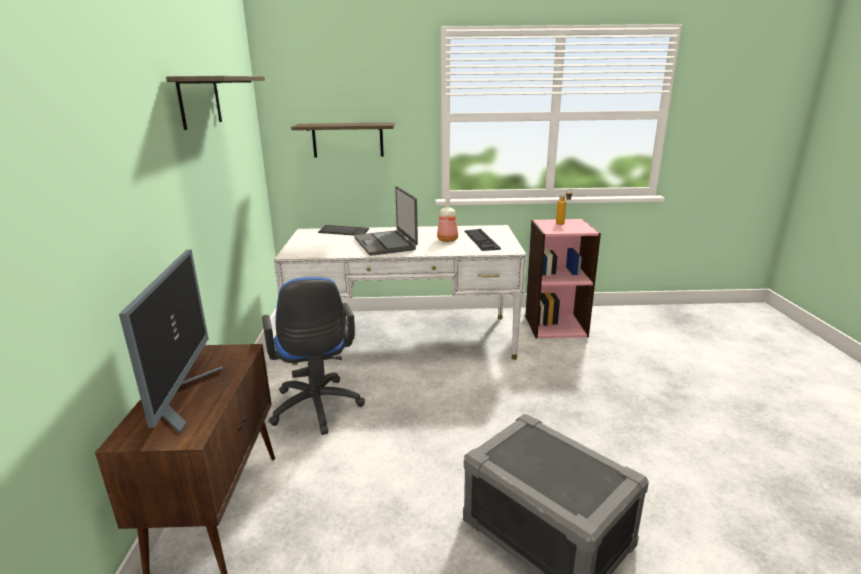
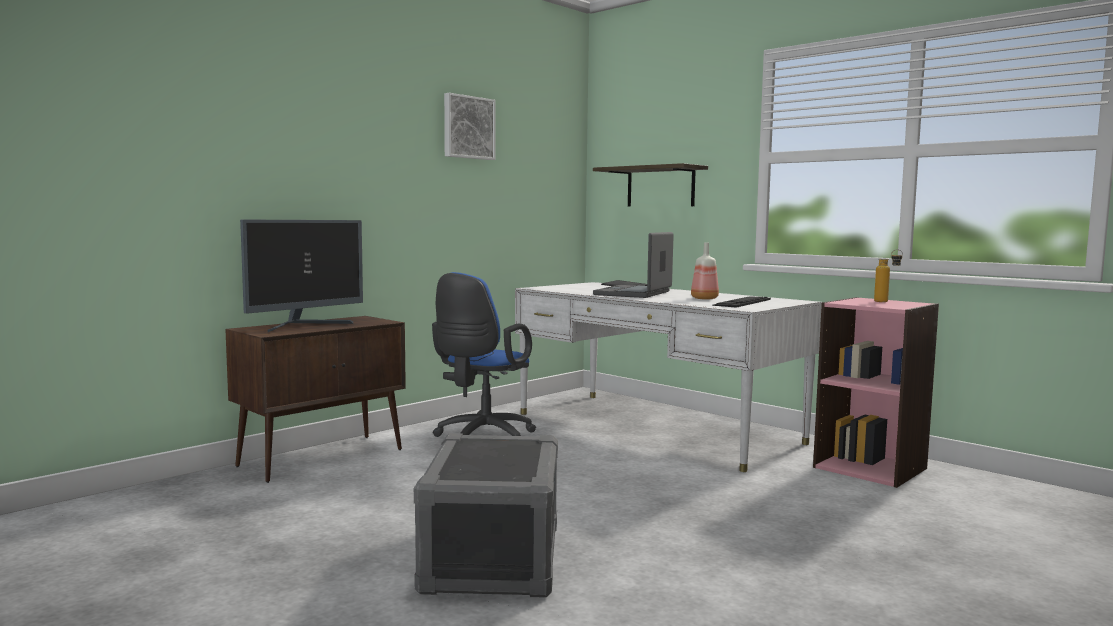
camera: 45 degrees right, 15 degrees down
shelf [166,76,265,130] -> picture [444,93,496,160]

